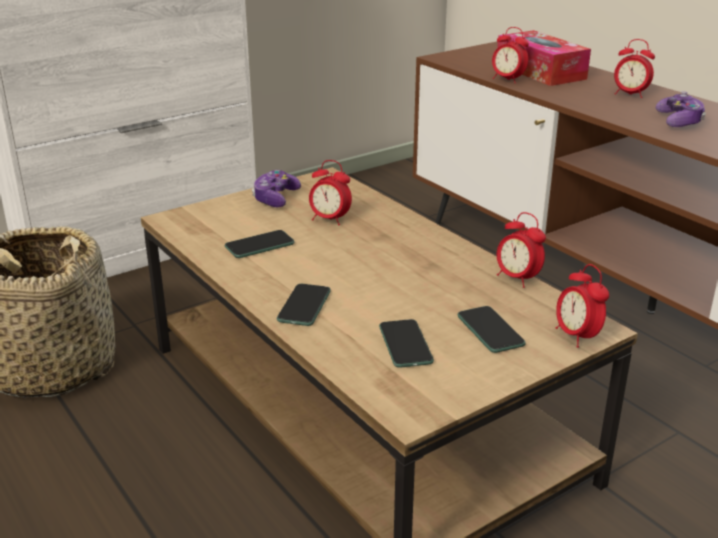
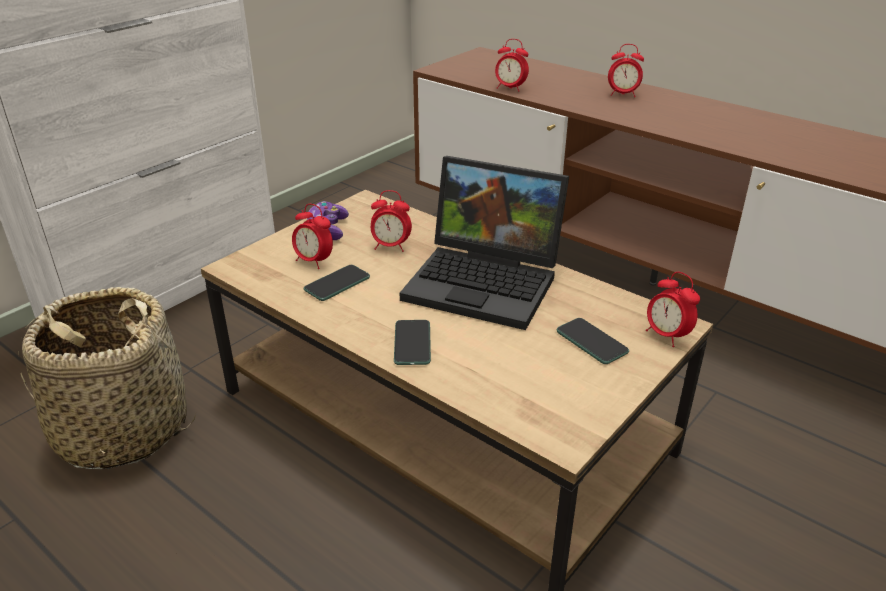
camera: 15 degrees left, 5 degrees up
phone [379,319,434,368] -> none
tissue box [497,30,591,86] -> none
alarm clock [497,212,546,288] -> alarm clock moved to [292,204,333,269]
game controller [656,91,706,127] -> none
none -> laptop [400,156,569,330]

